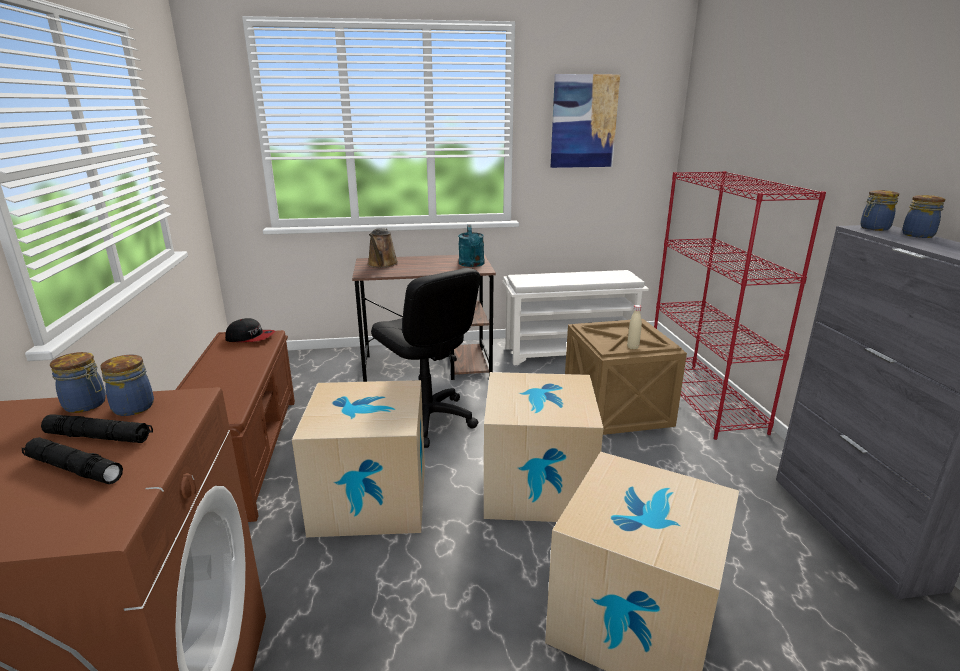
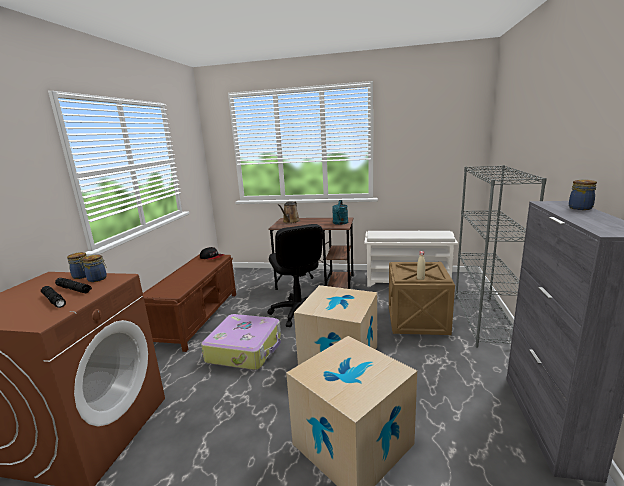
camera: 20 degrees right, 5 degrees down
cardboard box [292,380,425,537] -> suitcase [201,314,281,370]
picture [551,74,620,168] -> none
red bookcase [654,171,826,440] -> grey bookcase [455,165,547,347]
jar [860,190,899,231] -> none

